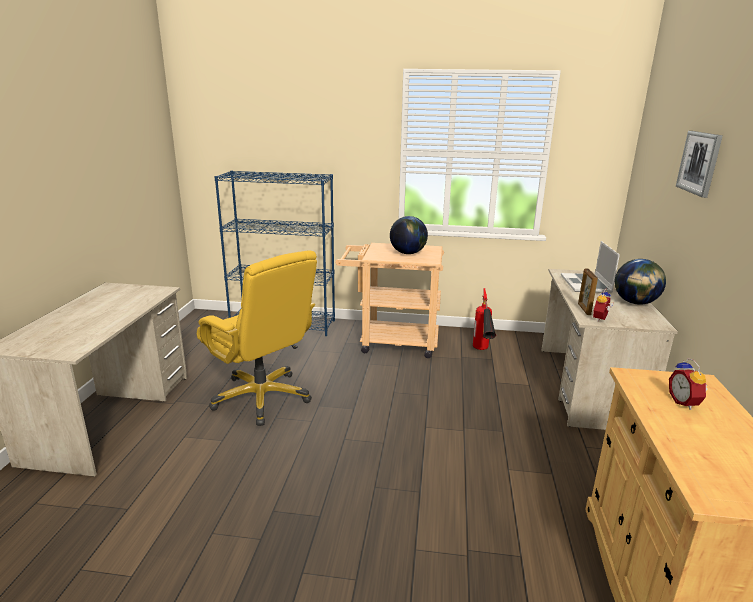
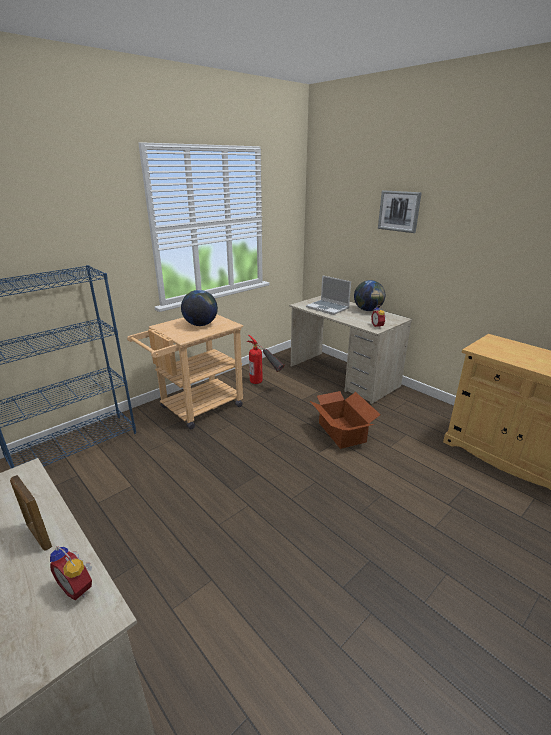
camera: 50 degrees left, 5 degrees up
yellow office chair [197,250,317,426] -> none
picture frame [578,268,598,315] -> picture frame moved to [10,475,52,551]
alarm clock [669,358,707,410] -> alarm clock moved to [50,546,92,600]
none -> cardboard box [310,391,381,449]

